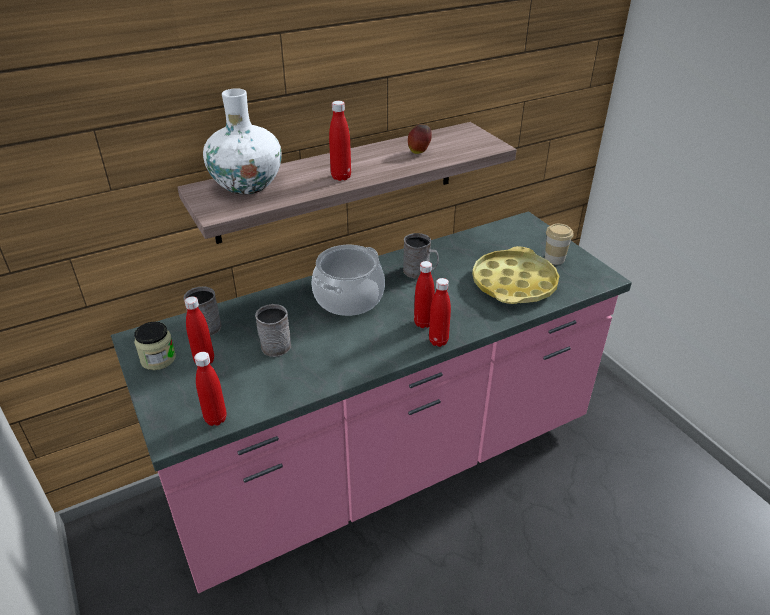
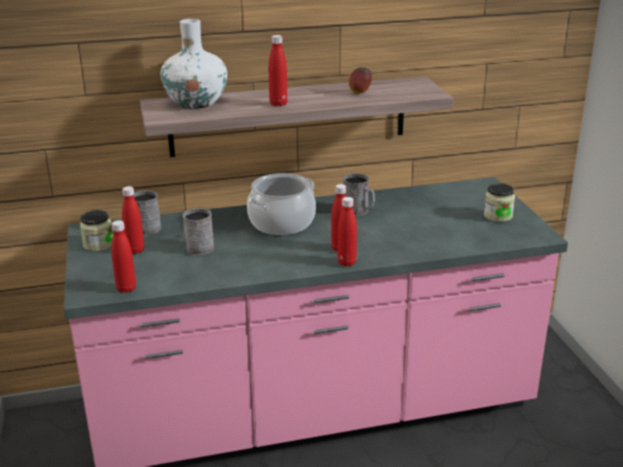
camera: 15 degrees right, 10 degrees down
yellow tray [472,246,559,304] -> none
cup [545,224,573,265] -> jar [484,183,515,222]

